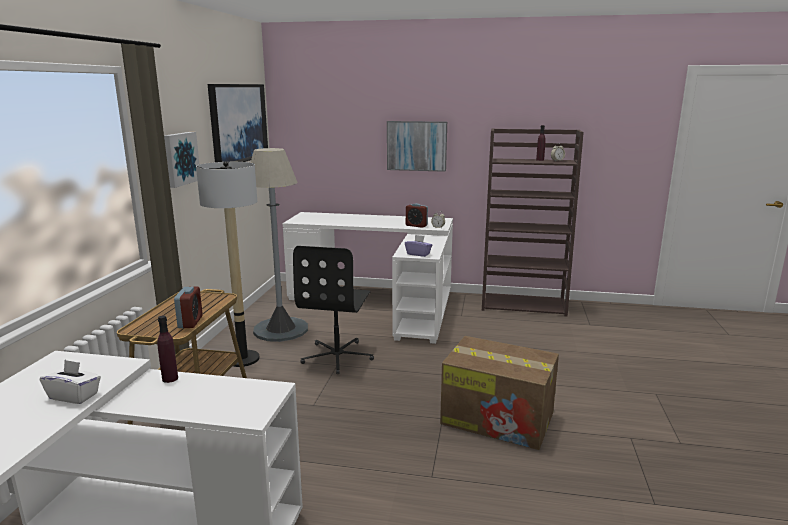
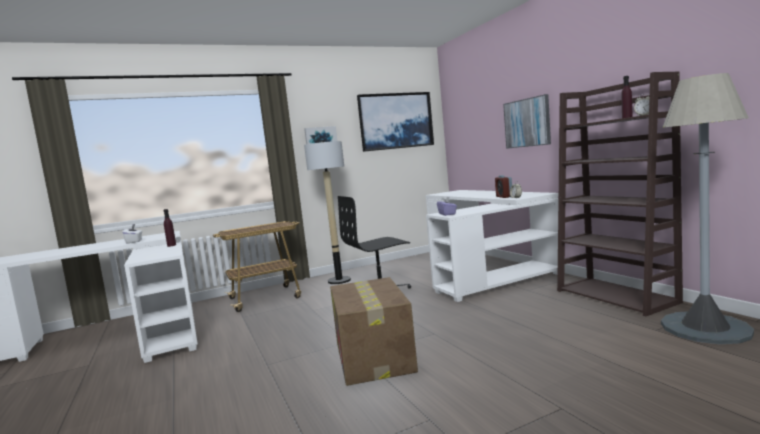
camera: 55 degrees right, 10 degrees down
alarm clock [174,287,203,328] -> none
grey floor lamp [251,148,308,342] -> grey floor lamp moved to [661,73,754,344]

